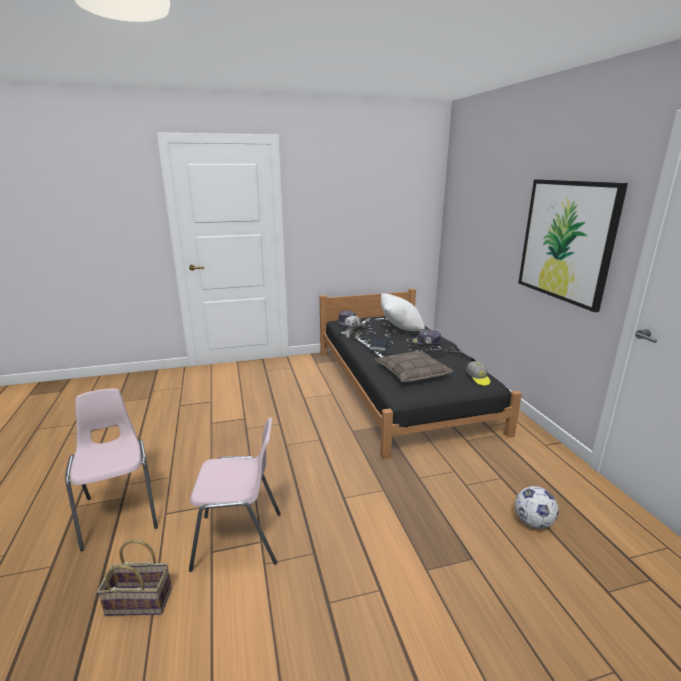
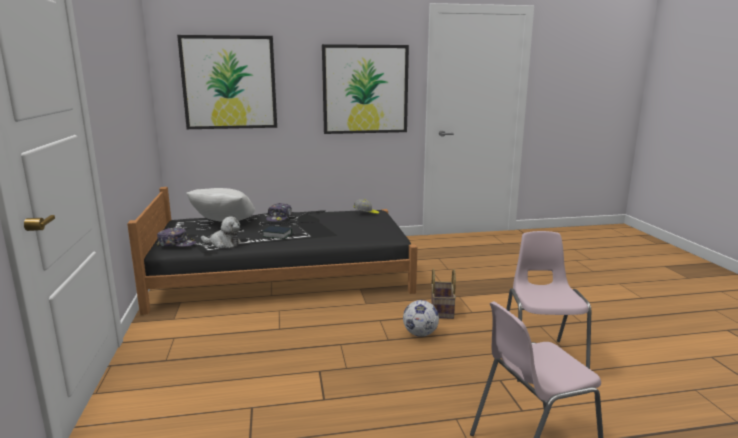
camera: 85 degrees left, 5 degrees down
basket [97,540,172,616] -> basket moved to [431,268,456,319]
pillow [375,351,453,382] -> none
football [515,486,559,529] -> football moved to [403,300,439,337]
none -> picture [177,35,277,129]

